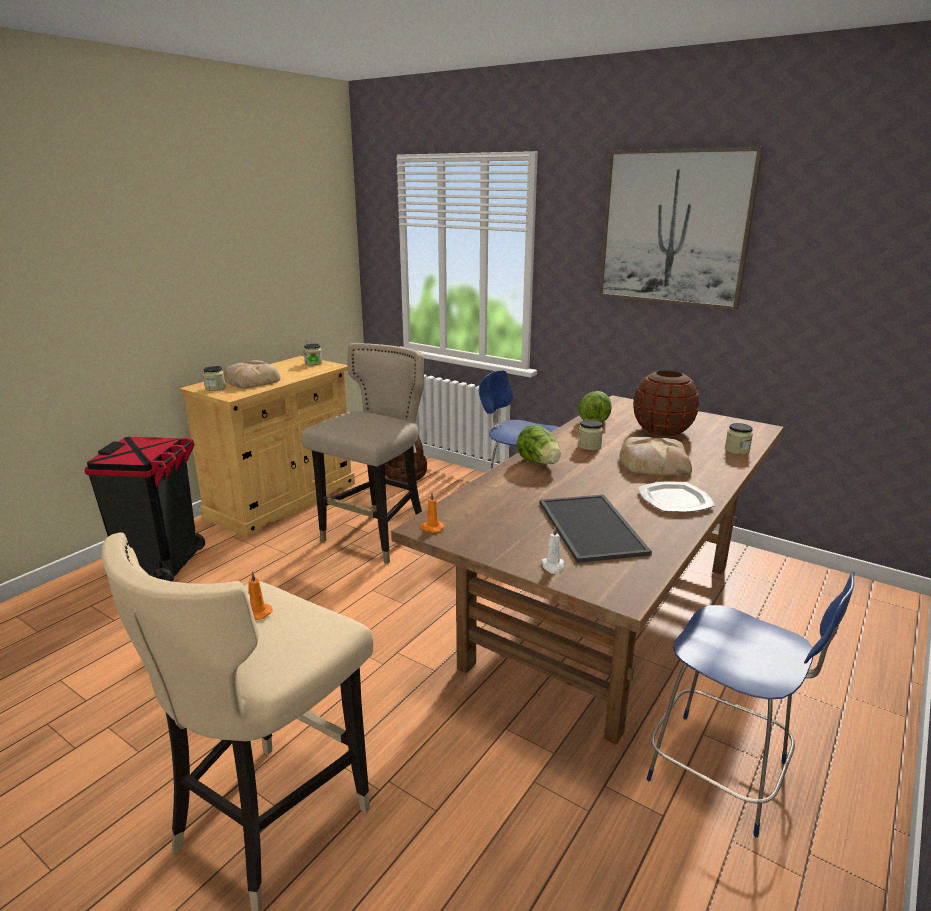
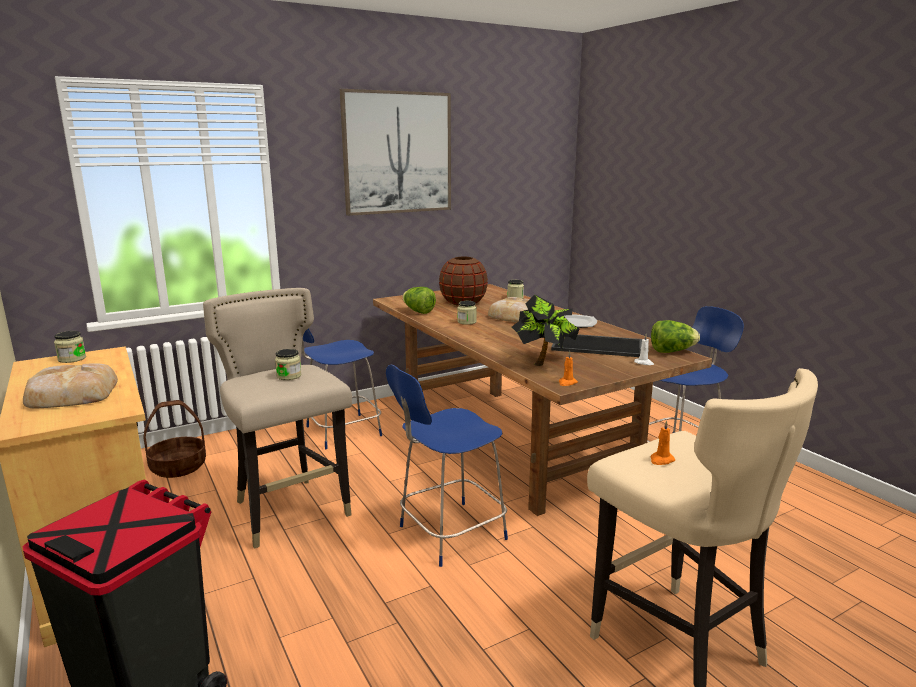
camera: 65 degrees left, 5 degrees down
jar [203,366,226,391] -> jar moved to [275,349,301,380]
lettuce [517,424,561,464] -> lettuce moved to [651,320,700,353]
none -> blue chair [386,365,508,567]
none -> potted plant [512,295,579,366]

